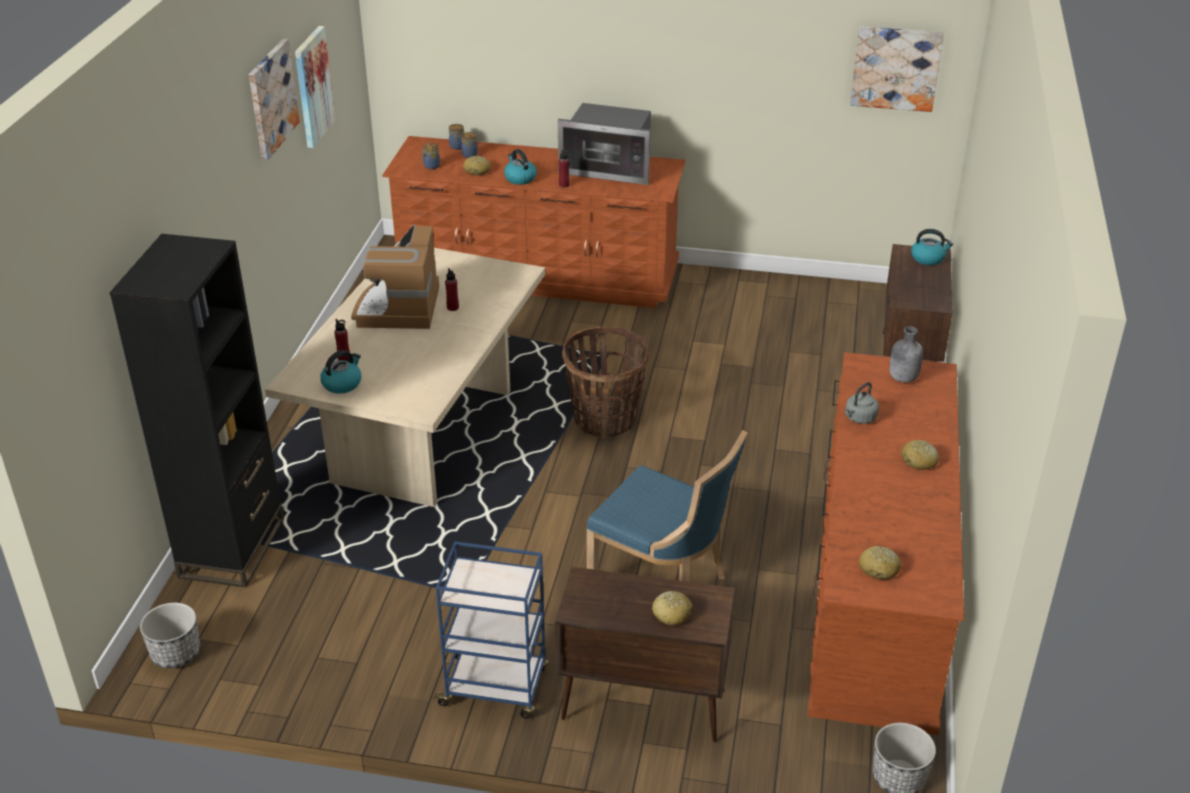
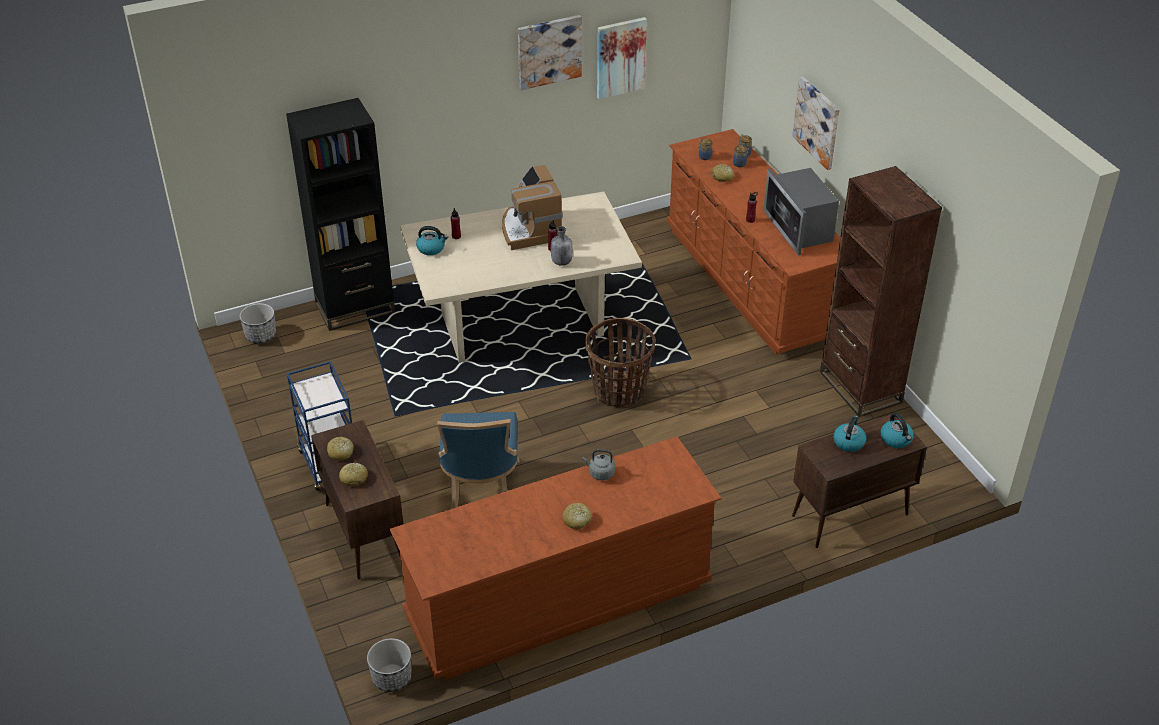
camera: 55 degrees right, 5 degrees up
coffee machine [351,225,439,329] -> coffee machine turned 75 degrees counterclockwise [502,165,563,250]
kettle [504,149,537,185] -> kettle moved to [833,416,866,452]
picture [850,26,944,112] -> picture moved to [792,77,840,170]
bread [859,546,901,580] -> bread moved to [327,437,354,460]
grey bottle [890,327,923,383] -> grey bottle moved to [551,226,573,266]
none -> brown bookcase [820,166,942,417]

